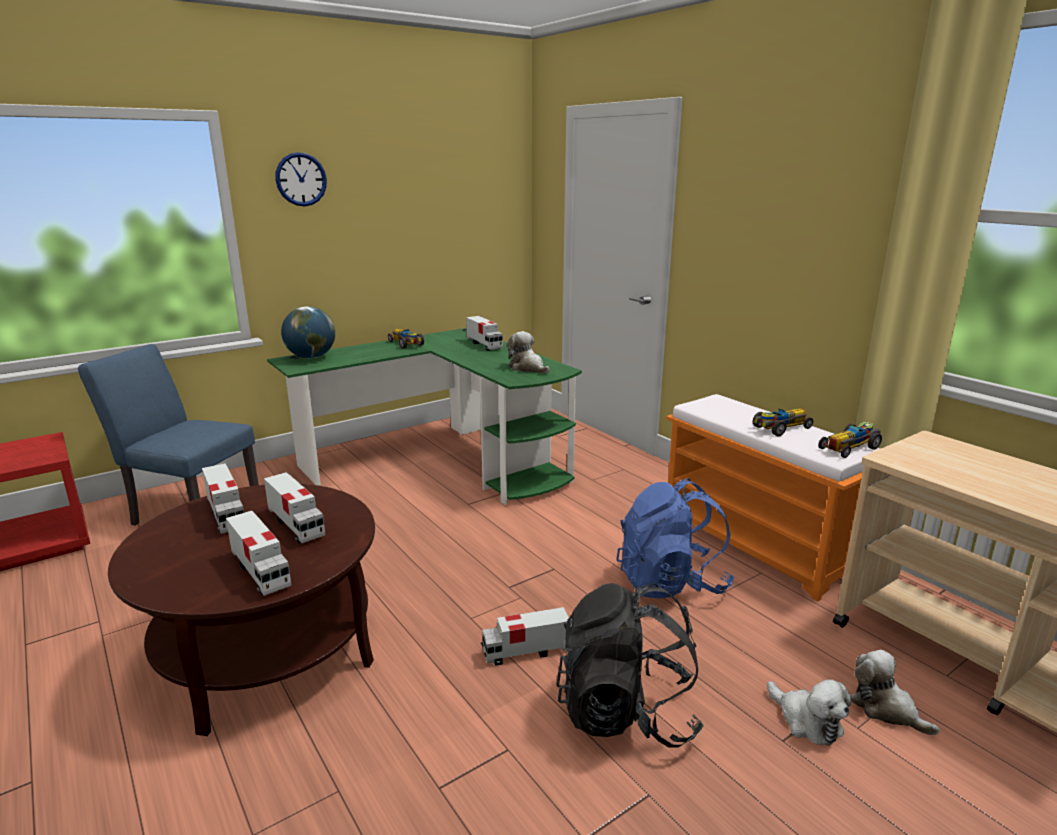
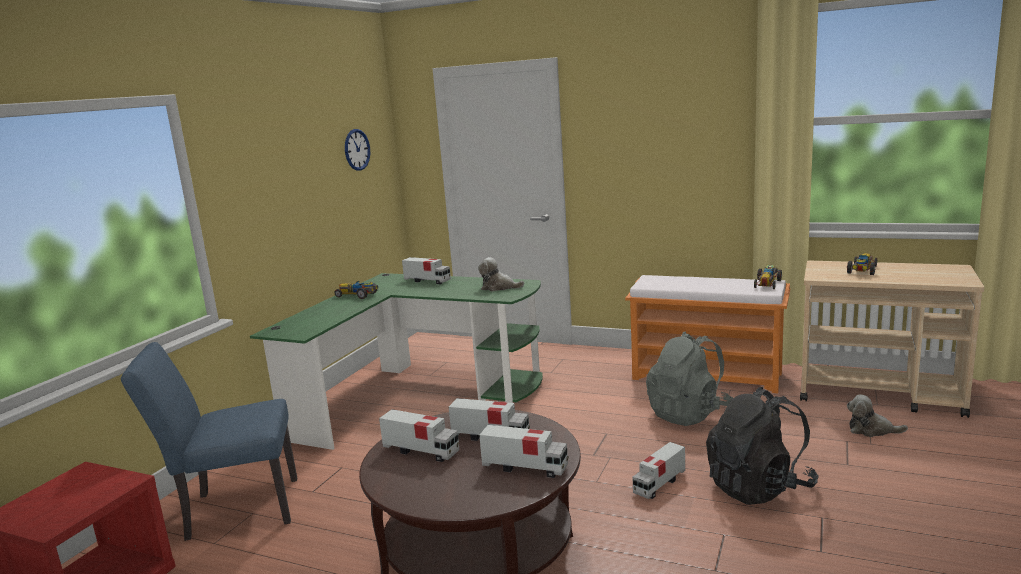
camera: 30 degrees left, 5 degrees down
wall clock [275,152,327,206] -> wall clock moved to [345,129,370,171]
globe [281,306,335,358] -> none
blue backpack [616,478,734,598] -> grey backpack [646,331,733,426]
toy car [753,409,813,436] -> toy car moved to [847,253,877,275]
plush toy [767,679,852,746] -> none

